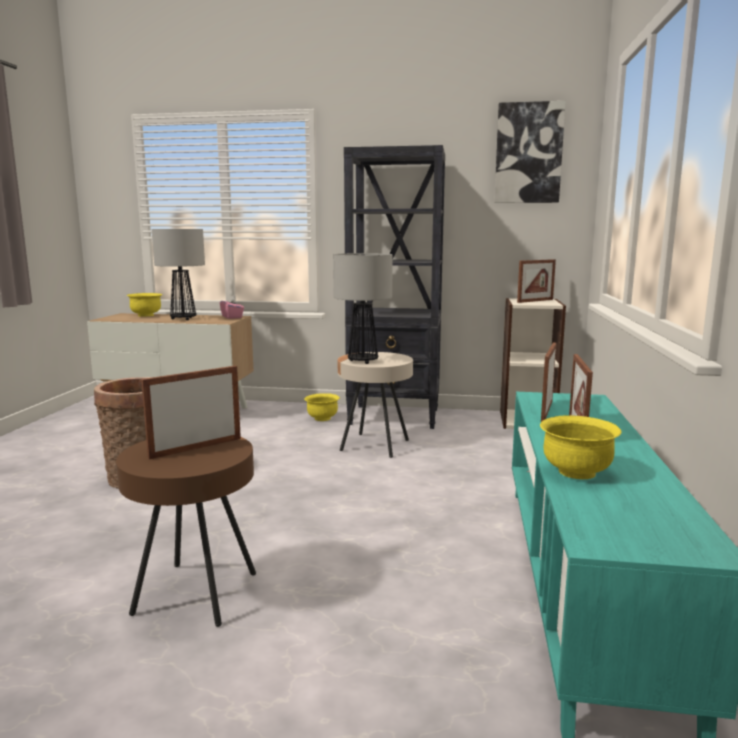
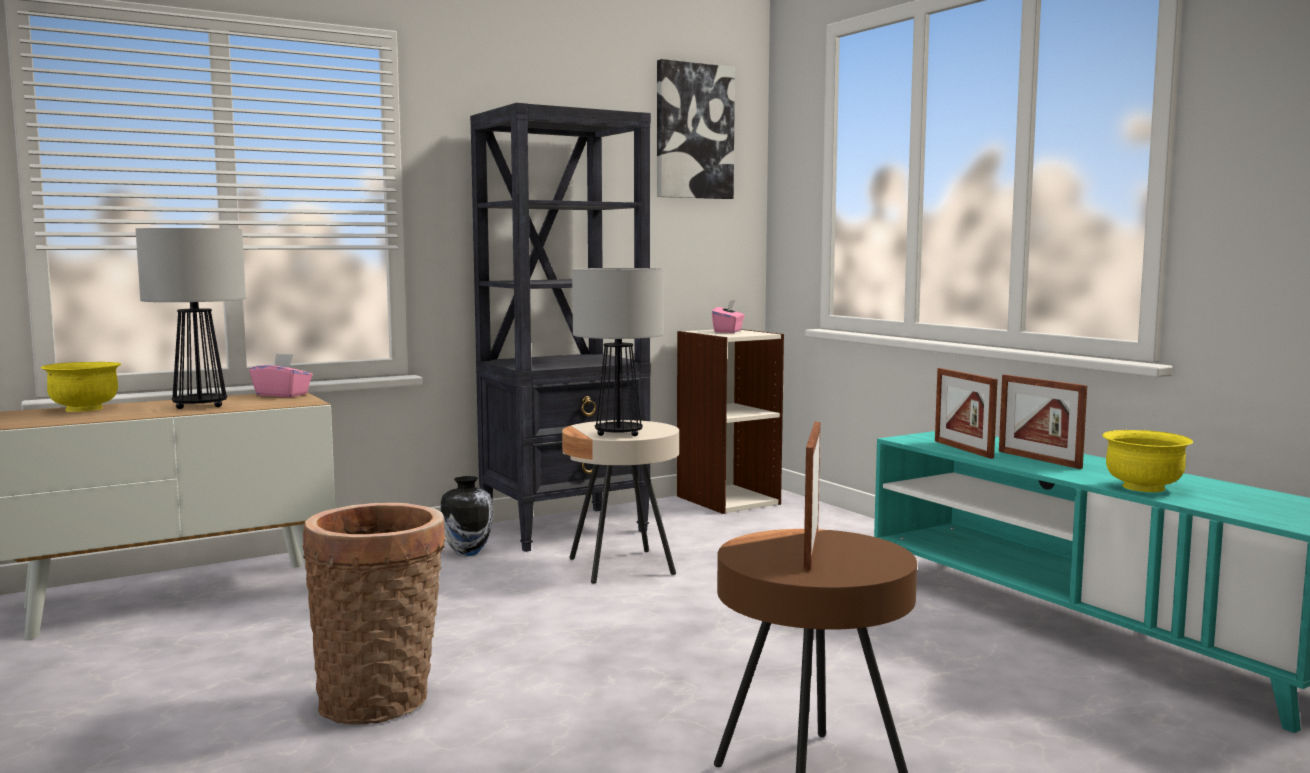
camera: 40 degrees left, 5 degrees down
yellow bowl [304,393,340,421] -> vase [441,476,493,556]
picture frame [517,259,556,303] -> pink tissue box [712,300,745,333]

